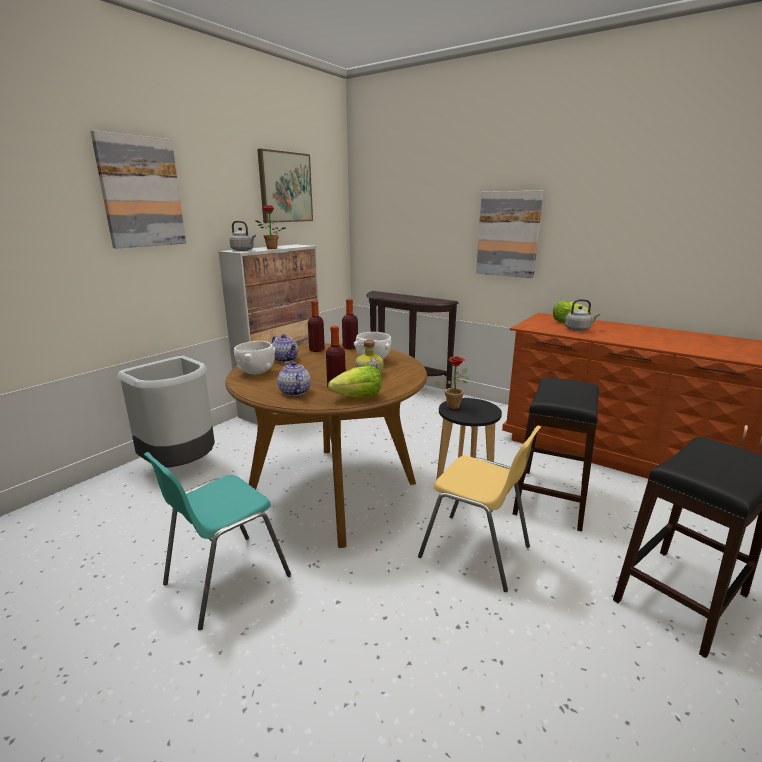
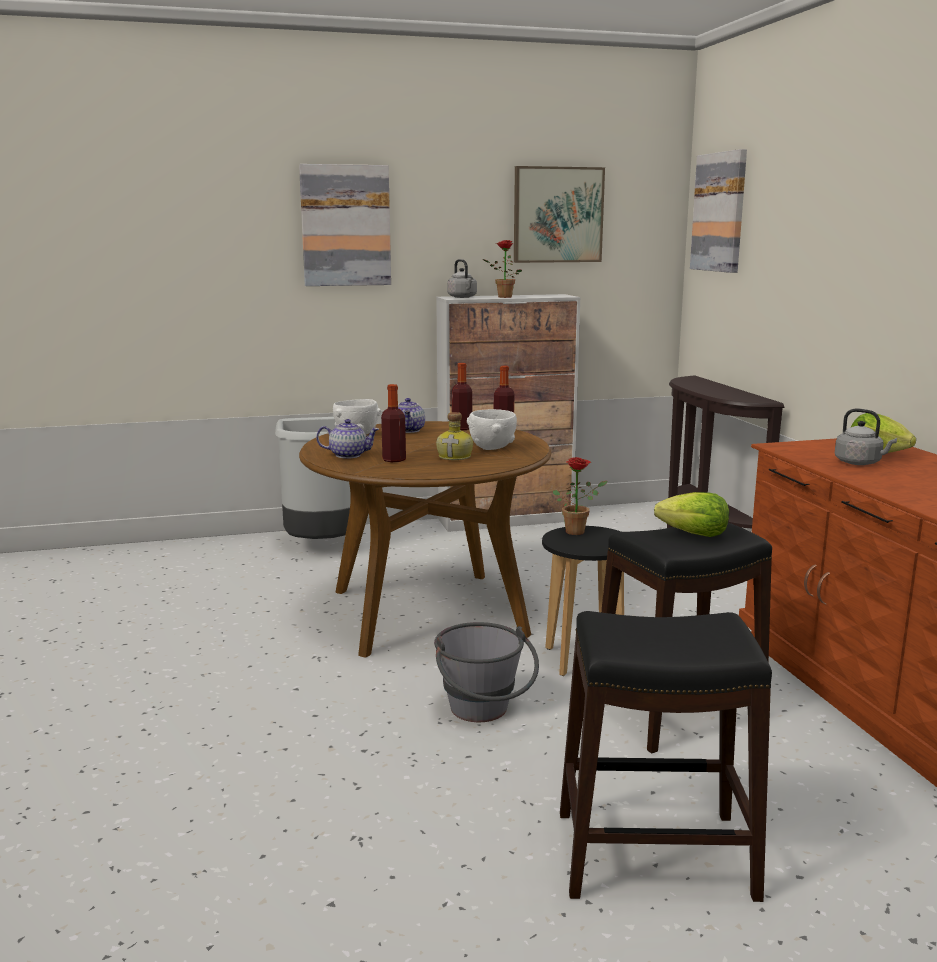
camera: 40 degrees right, 5 degrees down
turquoise chair [144,452,291,630] -> none
teapot [278,362,311,396] -> teapot turned 75 degrees clockwise [316,419,379,459]
lettuce [328,365,382,397] -> lettuce moved to [654,492,729,537]
yellow chair [418,425,541,592] -> grey bucket [434,622,539,722]
picture [476,191,543,278] -> picture moved to [690,149,747,273]

